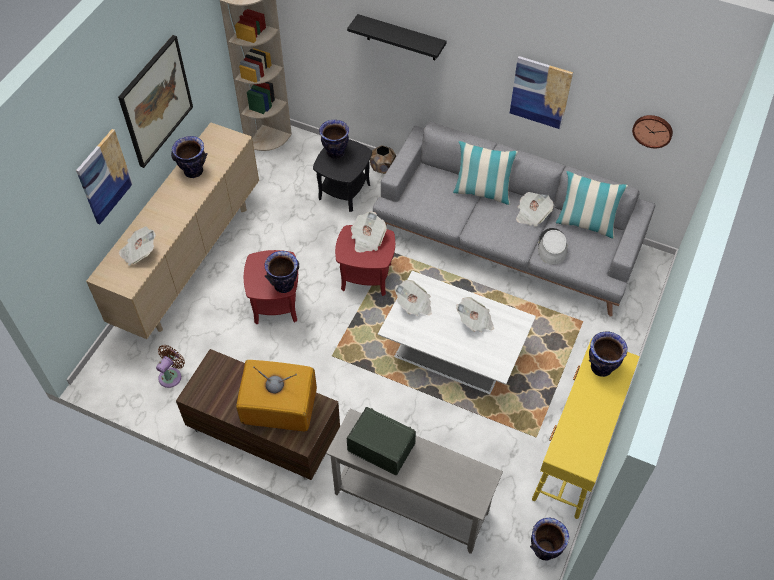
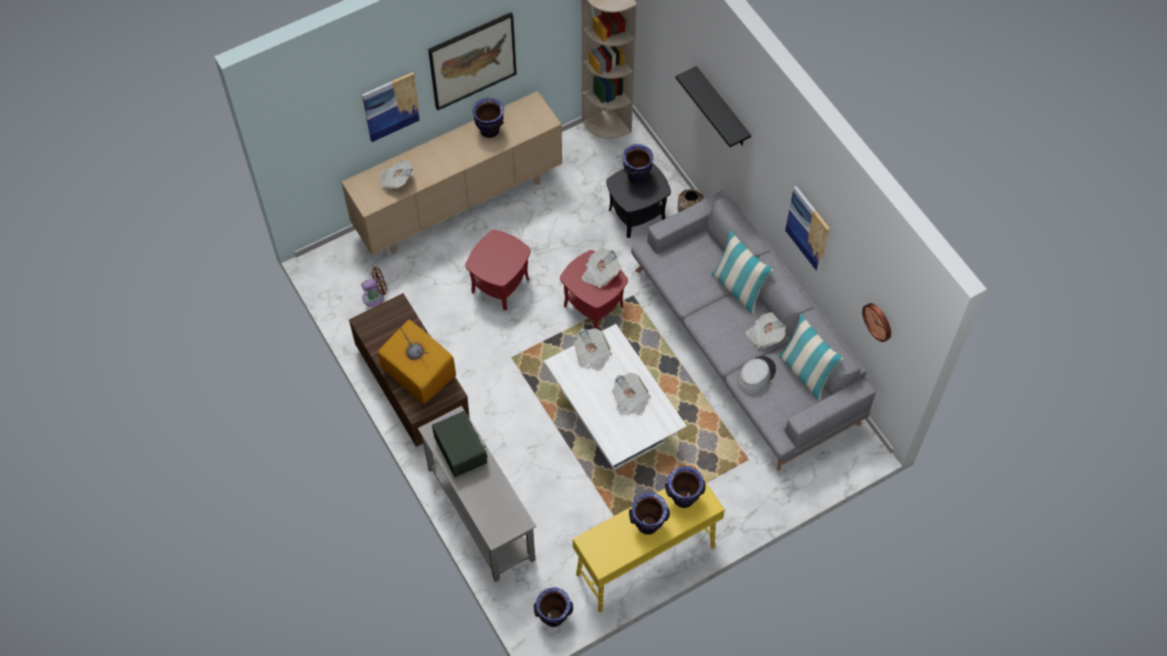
camera: 35 degrees right, 5 degrees up
vase [265,251,299,293] -> vase moved to [629,493,670,535]

